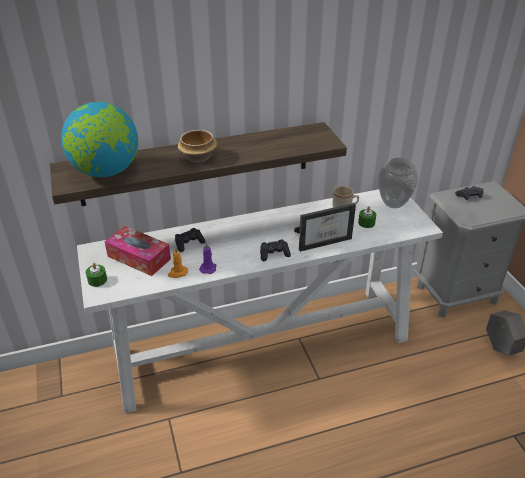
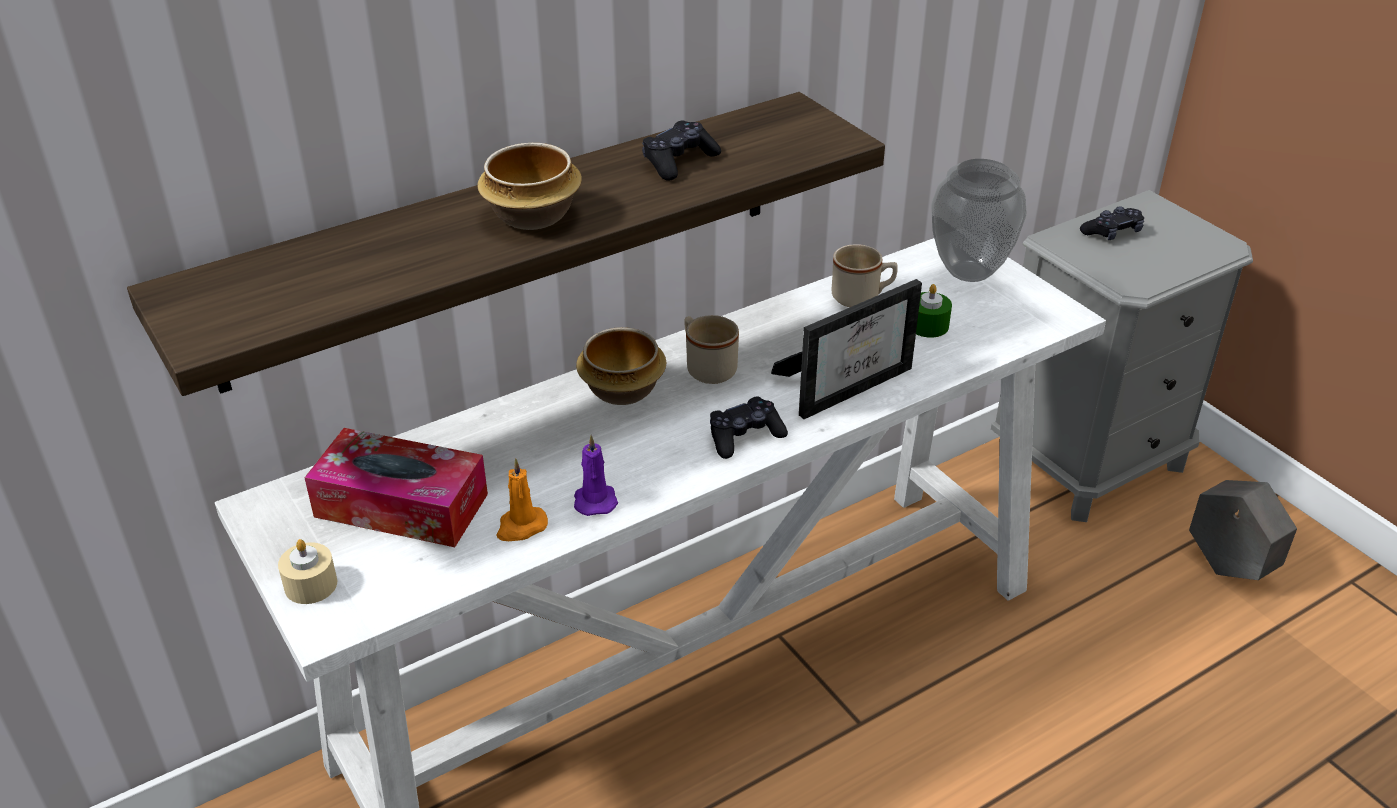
camera: 15 degrees left, 0 degrees up
globe [61,102,138,177] -> none
green candle [86,263,107,287] -> beige candle [278,539,337,604]
black game controller [175,228,206,252] -> black game controller moved to [642,120,721,181]
none -> bowl [576,327,666,405]
none -> beige mug [684,315,739,384]

